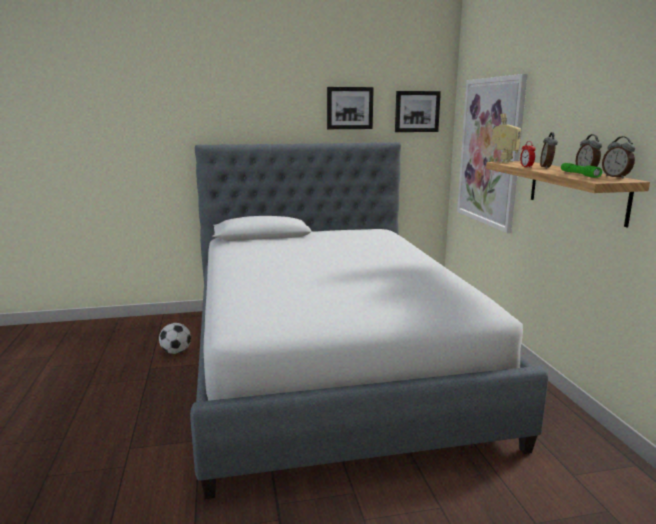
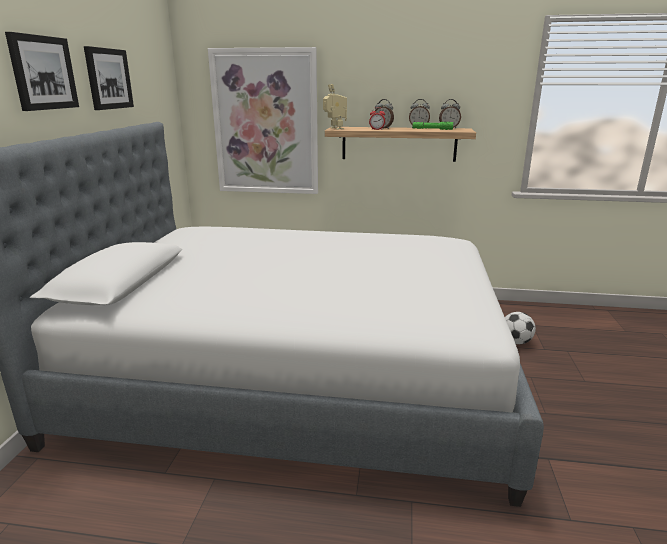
camera: 70 degrees left, 5 degrees up
football [159,323,191,354] -> football moved to [505,312,536,344]
picture [395,91,441,132] -> picture moved to [5,32,79,111]

